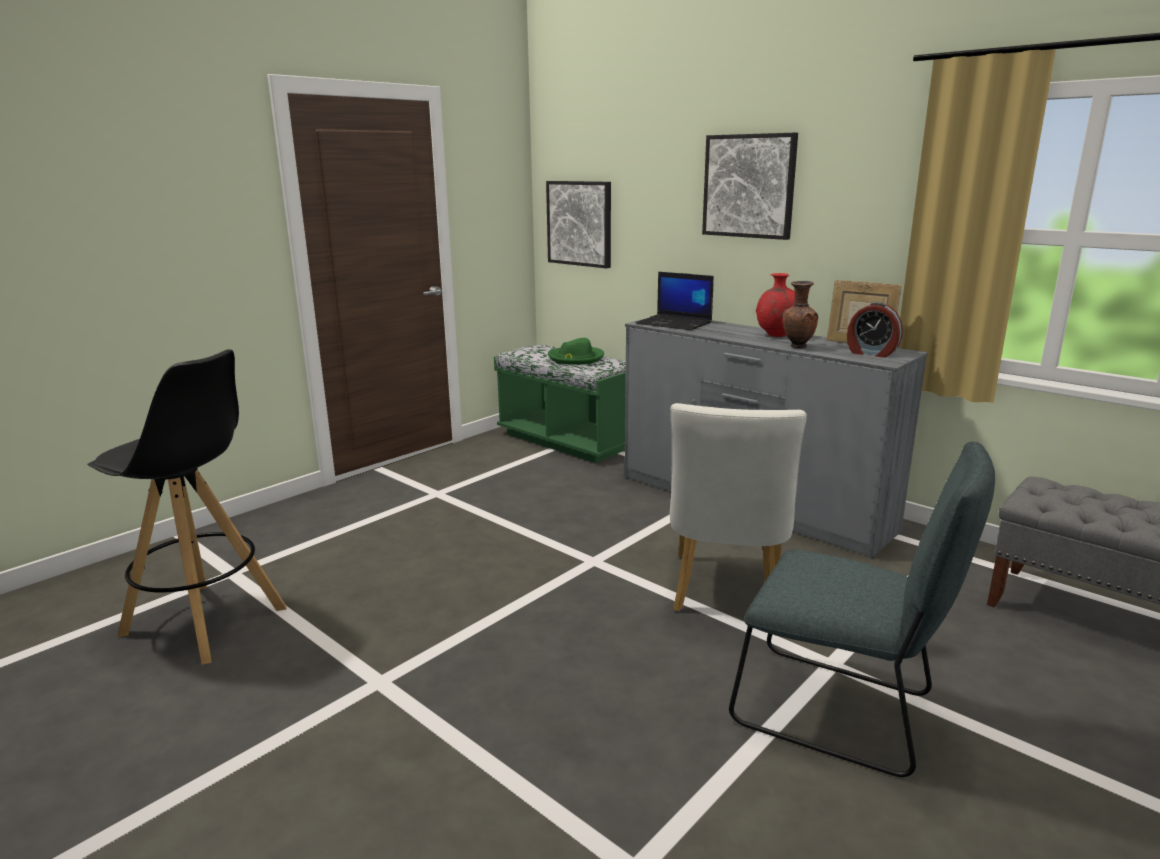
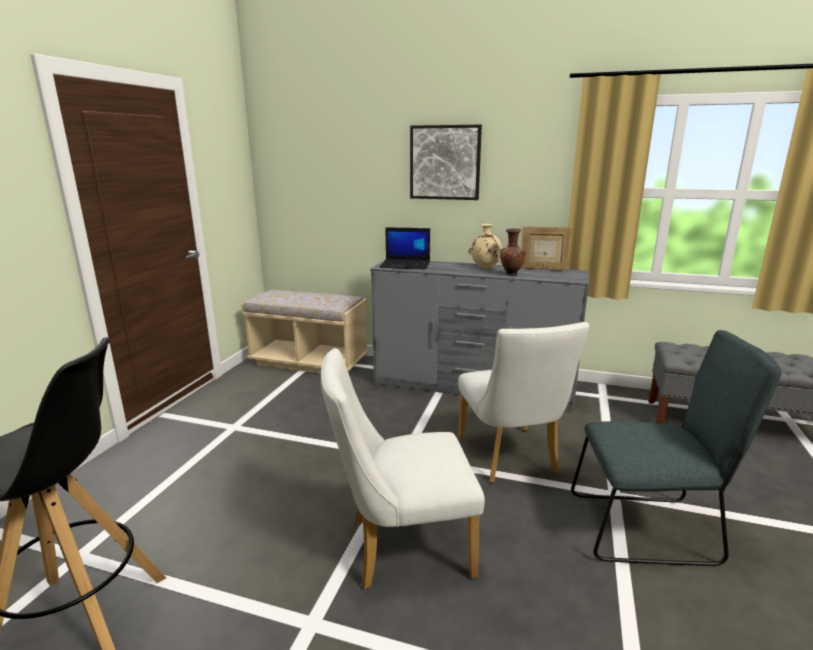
camera: 25 degrees left, 0 degrees up
green bench [494,345,626,463] -> beige bench [241,290,369,373]
picture [546,181,611,268] -> none
green hat [548,338,604,365] -> none
red vase [756,273,795,337] -> beige vase [468,224,502,269]
alarm clock [847,302,903,358] -> none
none -> white chair [321,348,485,590]

